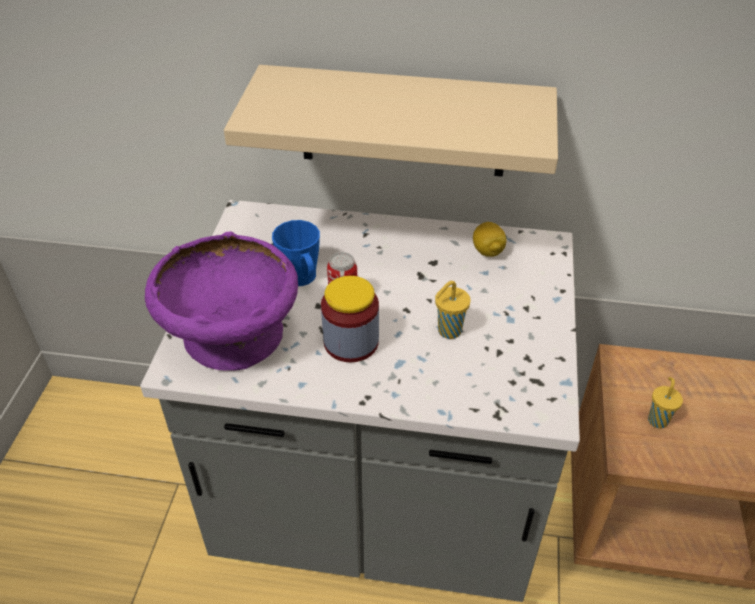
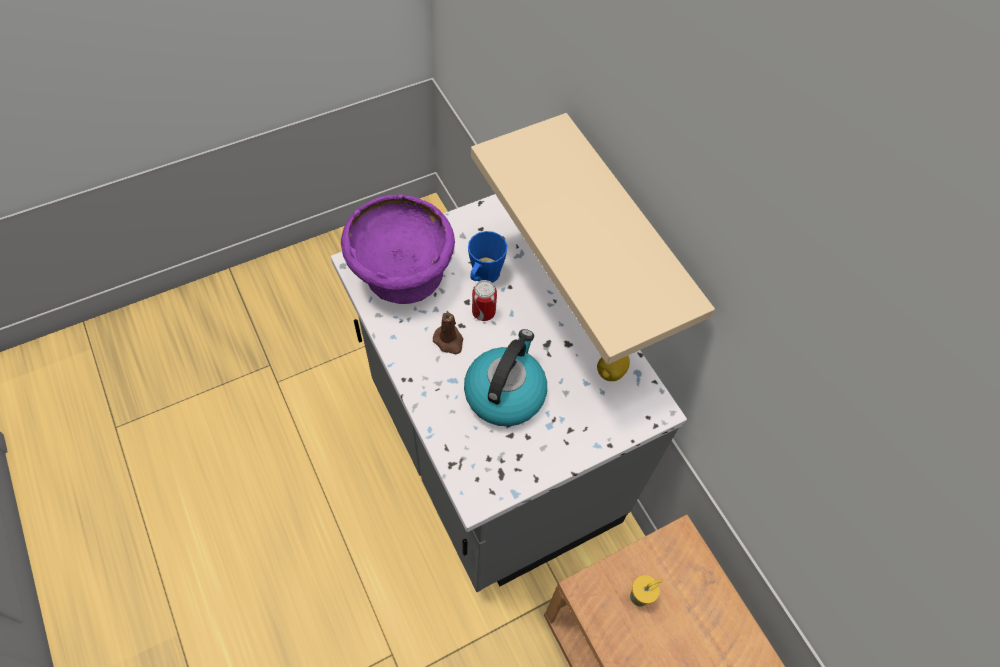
camera: 50 degrees right, 15 degrees up
jar [321,276,379,362] -> brown candle [433,311,464,354]
yellow cup [435,281,471,339] -> kettle [464,329,547,426]

